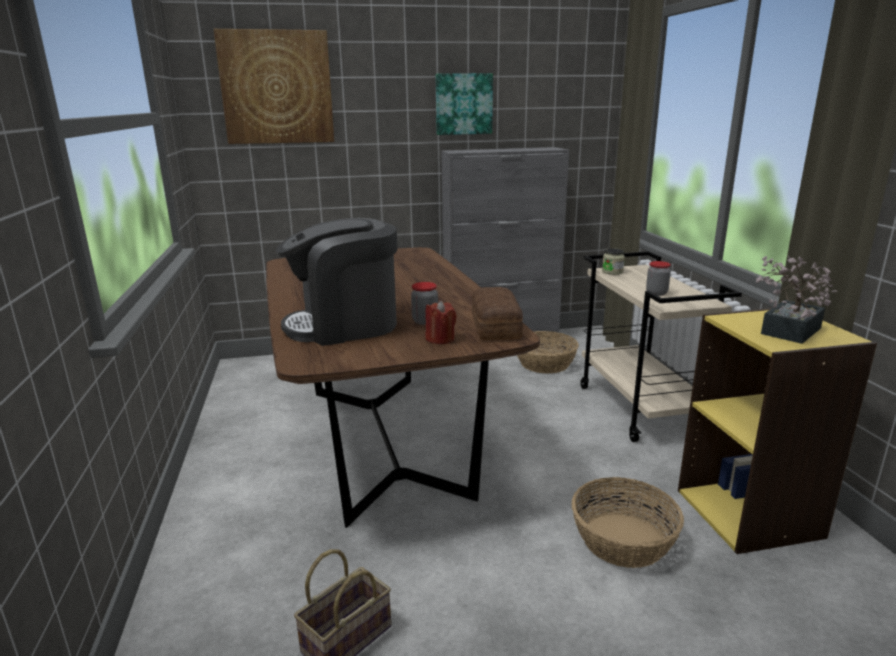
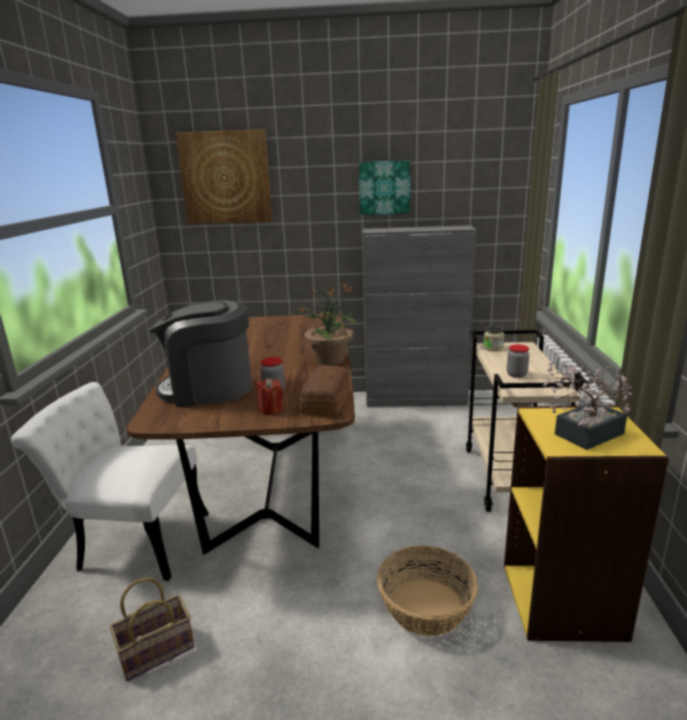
camera: 15 degrees right, 0 degrees up
basket [517,331,579,374] -> none
none -> white chair [11,382,209,581]
none -> potted plant [298,282,358,365]

